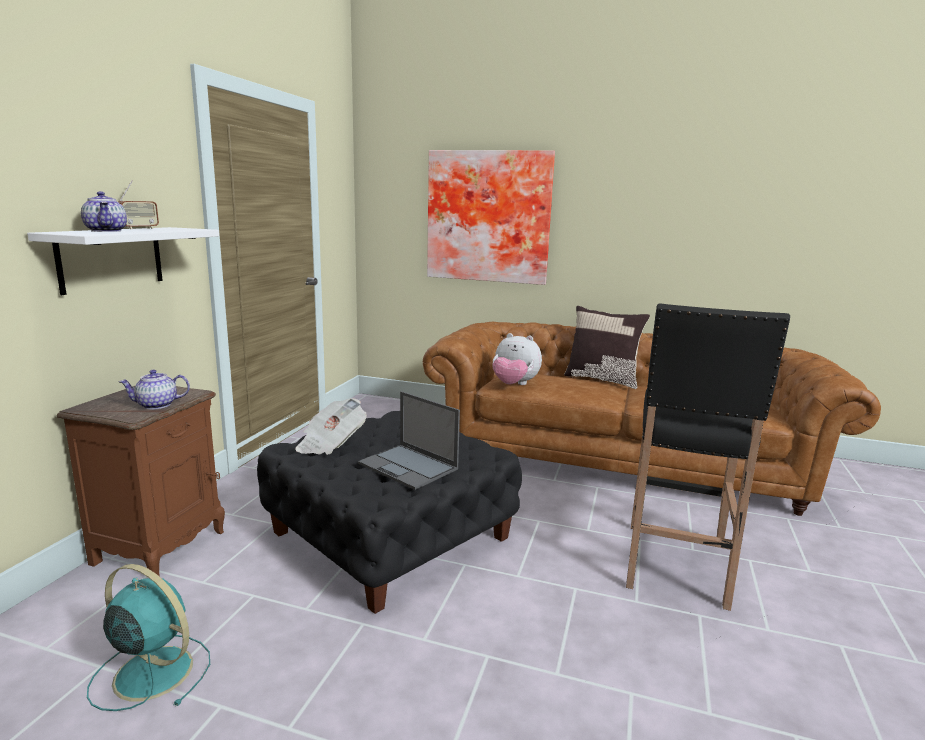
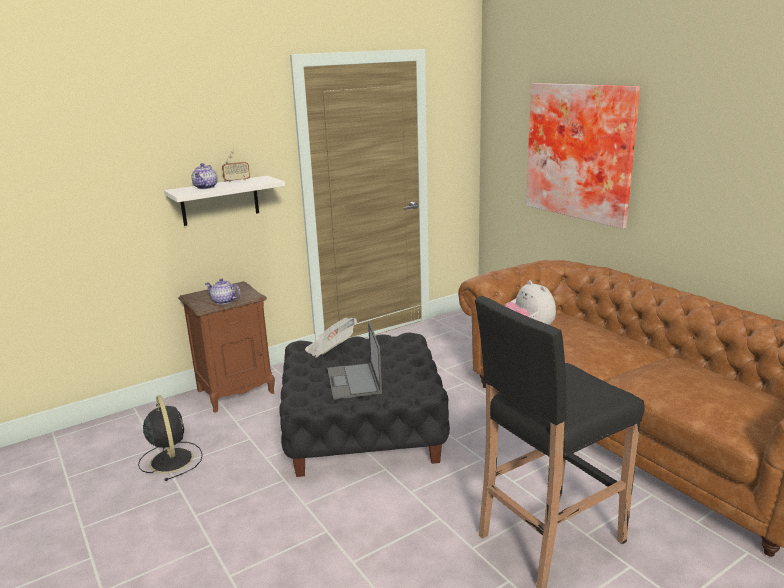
camera: 40 degrees right, 5 degrees up
turquoise fan [87,564,210,711] -> black fan [138,395,203,481]
pillow [564,306,650,389] -> none

